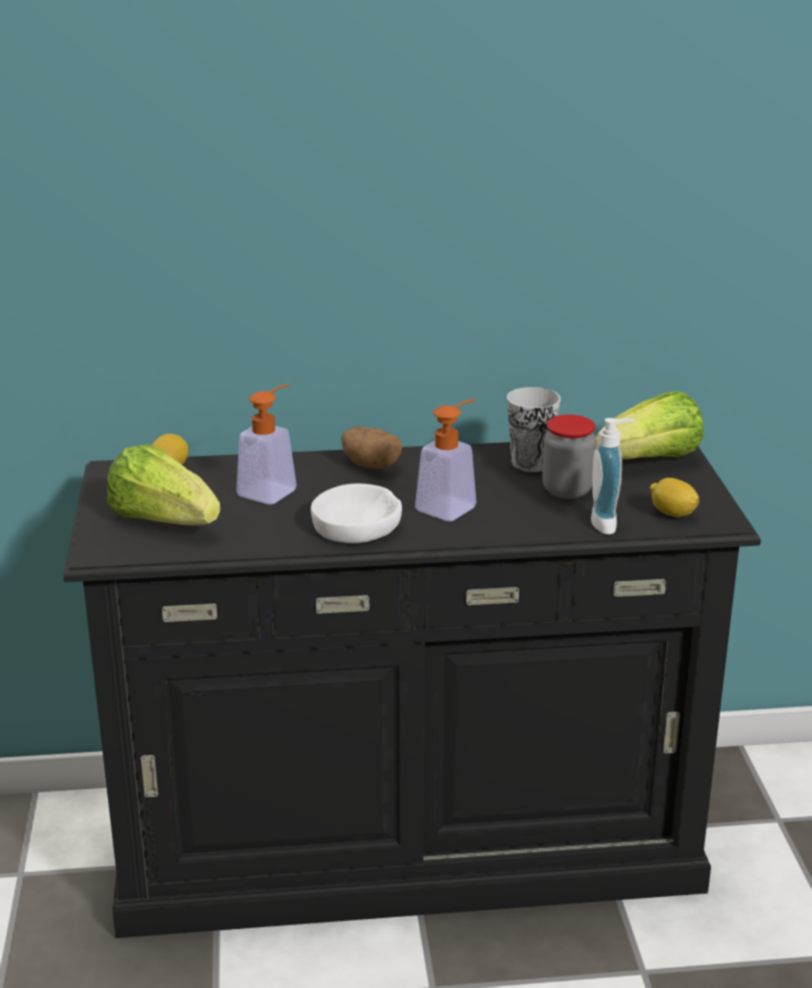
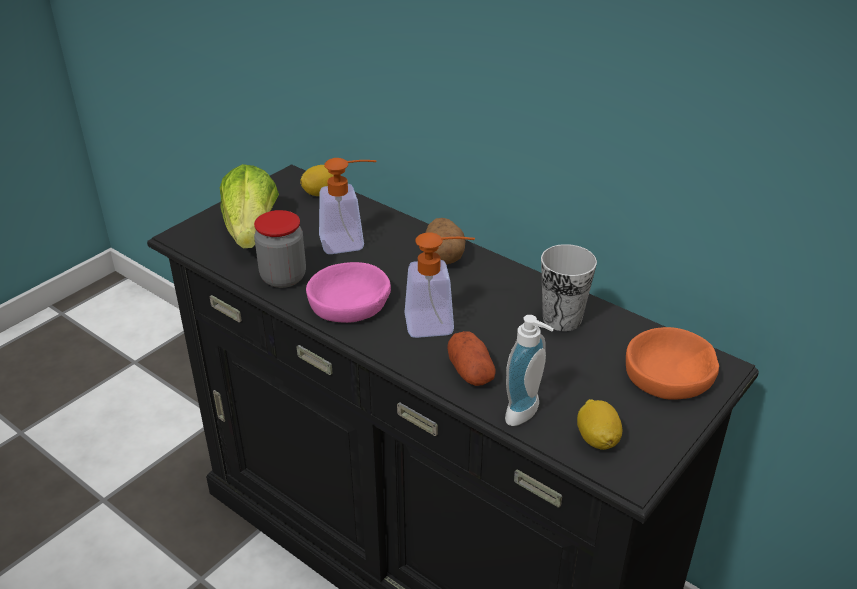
camera: 45 degrees right, 10 degrees up
white bowl [311,483,402,543] -> pink bowl [306,262,391,323]
jar [542,415,596,499] -> jar moved to [254,210,306,288]
lettuce [596,391,704,460] -> orange bowl [626,327,719,400]
none -> potato [447,331,496,386]

